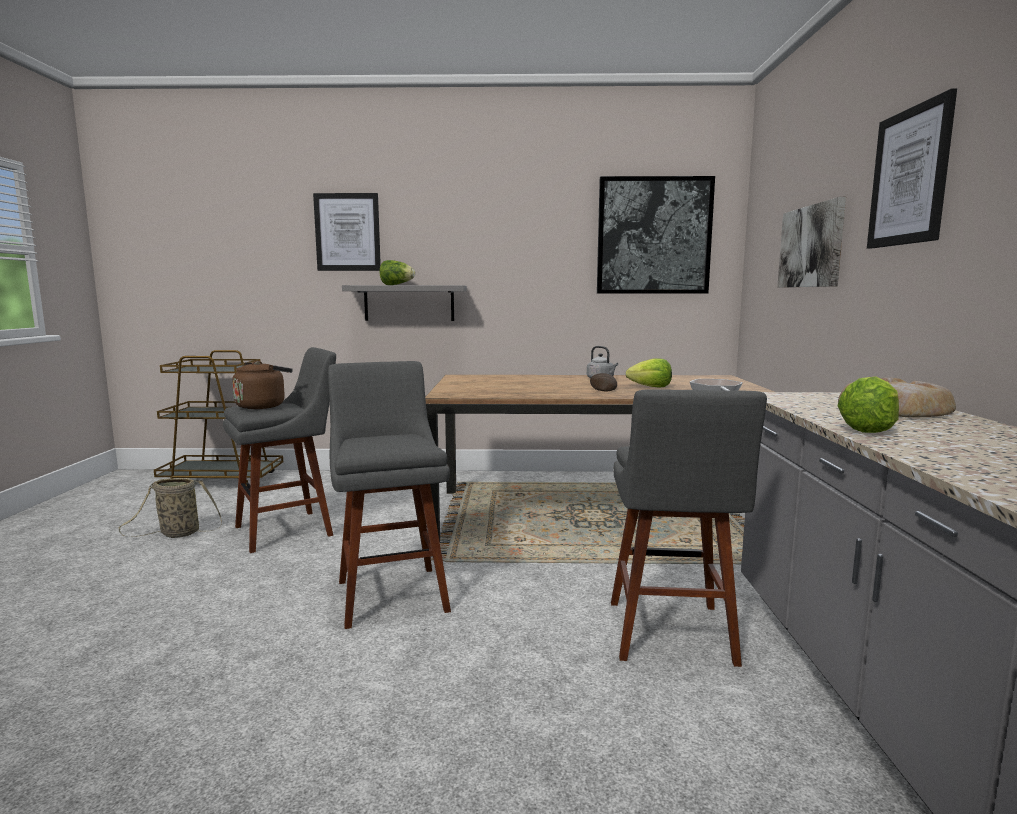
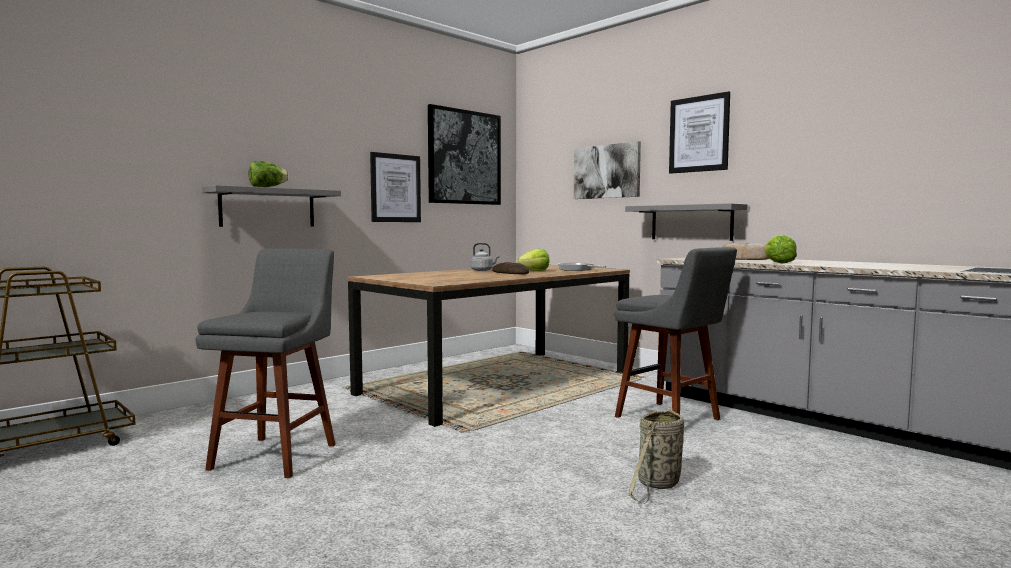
camera: 45 degrees left, 5 degrees down
basket [119,478,222,538] -> basket moved to [629,409,684,503]
brown kettle [232,361,293,409] -> none
picture [313,193,381,271] -> picture moved to [370,152,421,222]
grey stool [328,361,451,629] -> none
none -> grey shelf [625,203,747,241]

